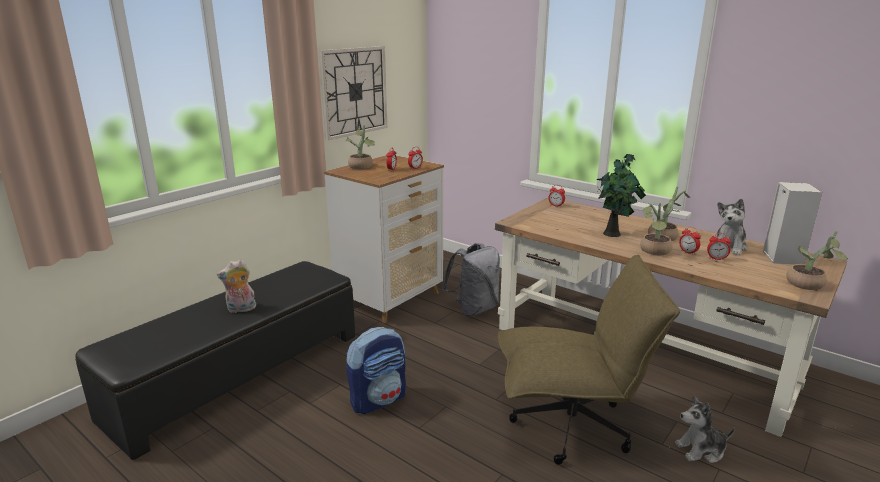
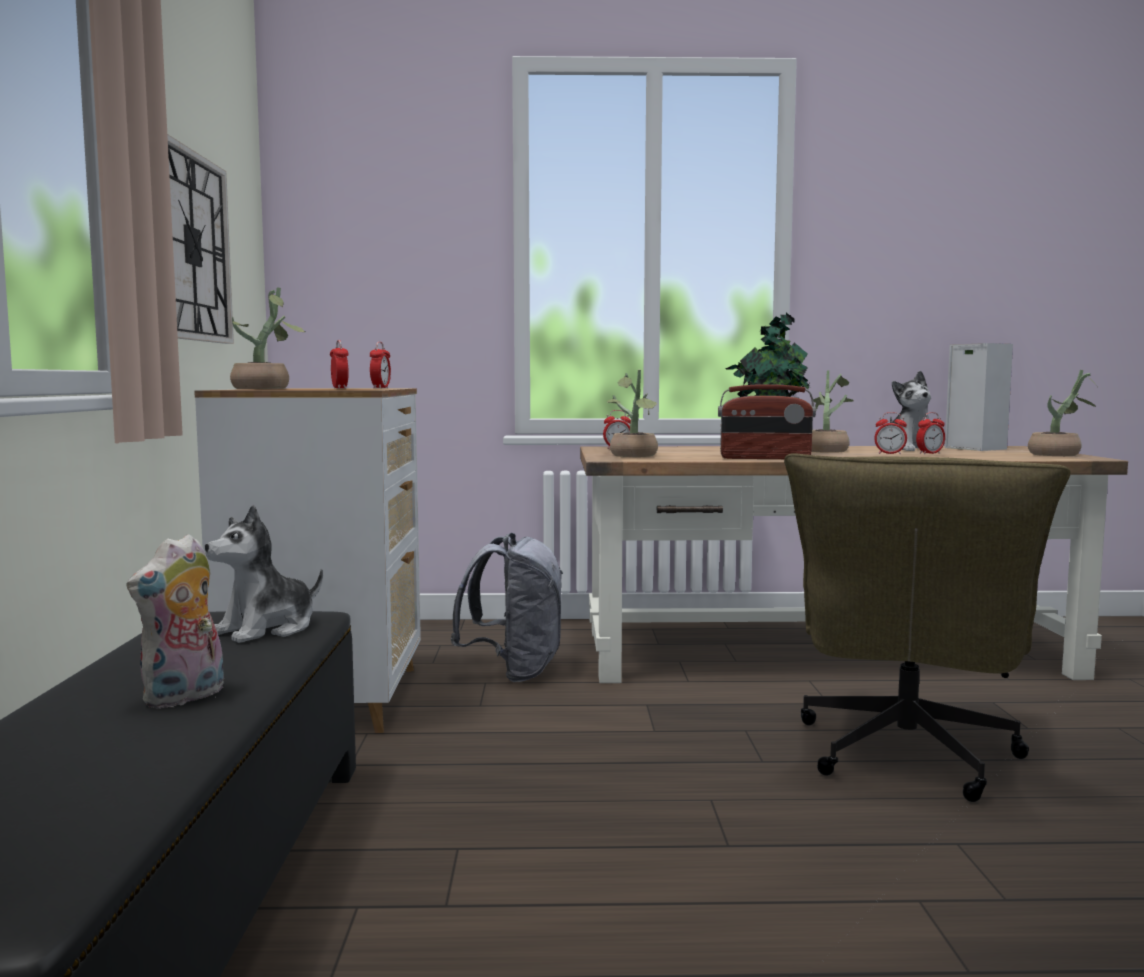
camera: 40 degrees left, 15 degrees down
backpack [346,327,406,414] -> none
beige office chair [498,255,680,465] -> beige office chair turned 150 degrees clockwise [784,454,1071,802]
potted plant [640,203,673,255] -> potted plant moved to [607,370,658,457]
plush toy [675,395,735,463] -> plush toy moved to [205,505,323,643]
none -> radio [718,384,816,459]

